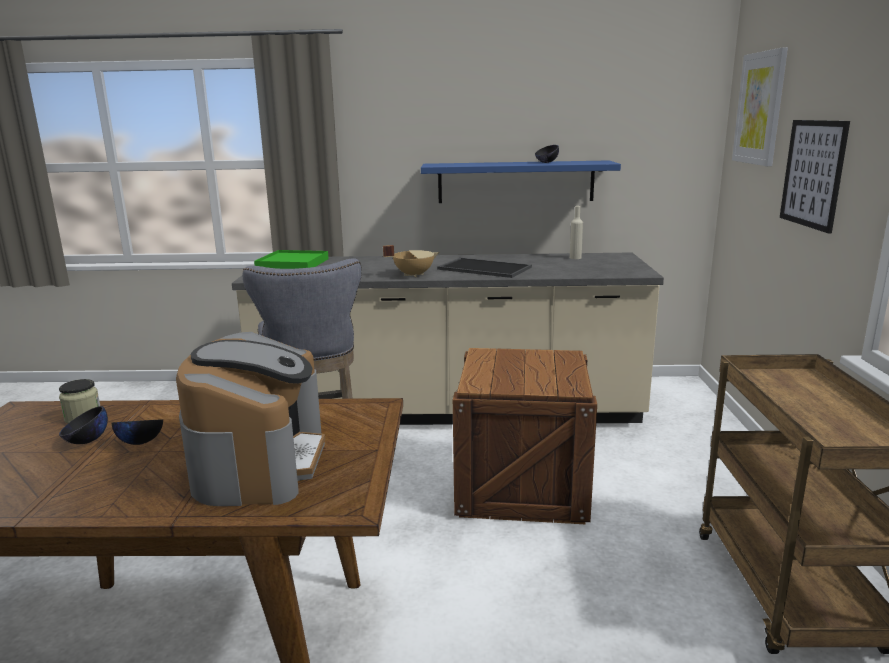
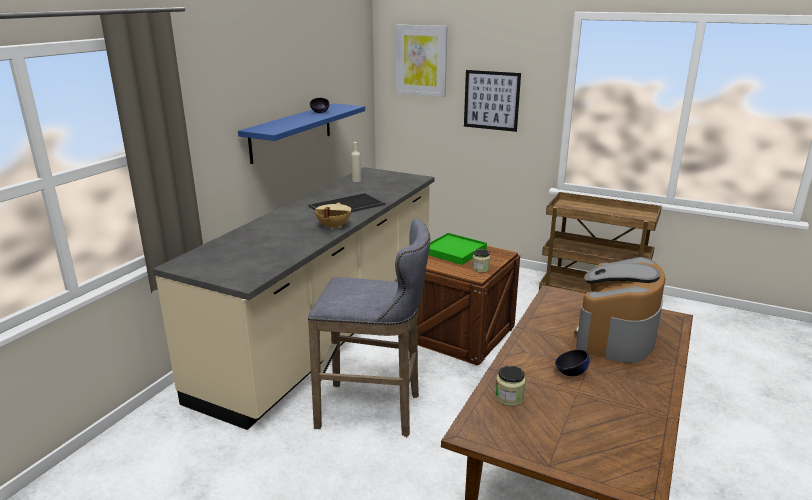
camera: 65 degrees left, 5 degrees up
black bowl [59,406,108,444] -> none
coffee machine [176,332,325,506] -> coffee machine turned 90 degrees counterclockwise [574,257,665,363]
green tray [254,250,329,269] -> green tray moved to [429,233,487,265]
none -> jar [472,249,491,273]

